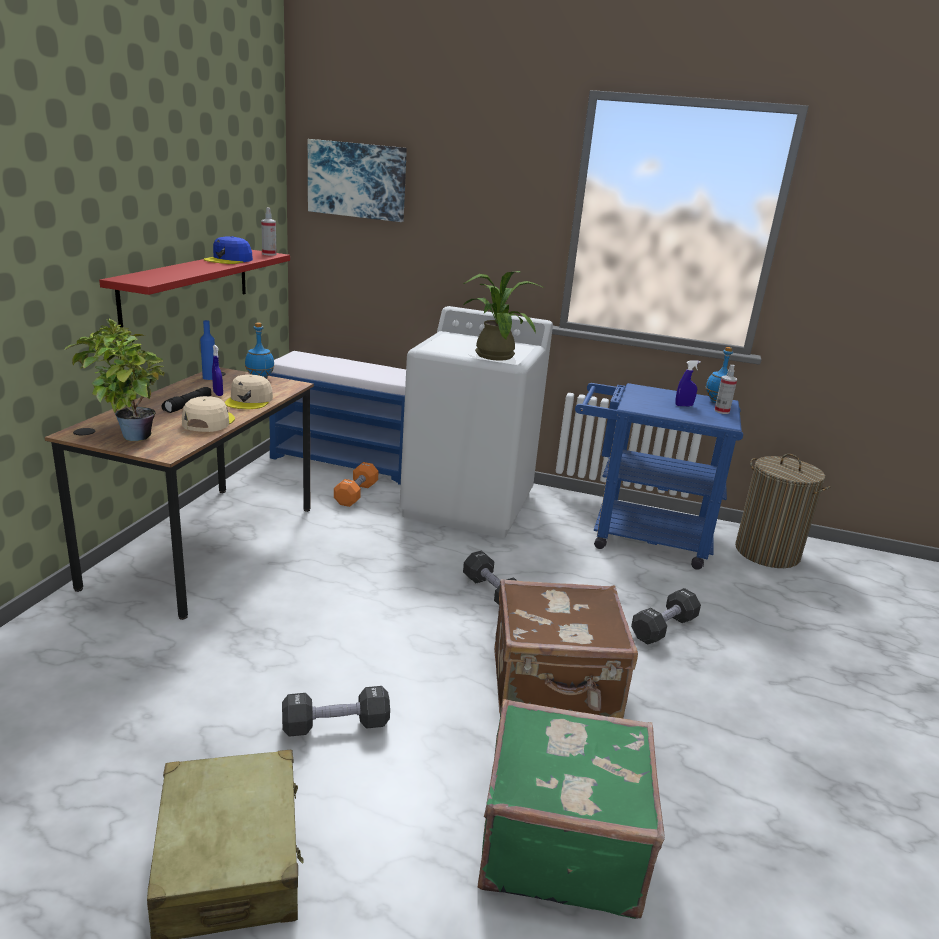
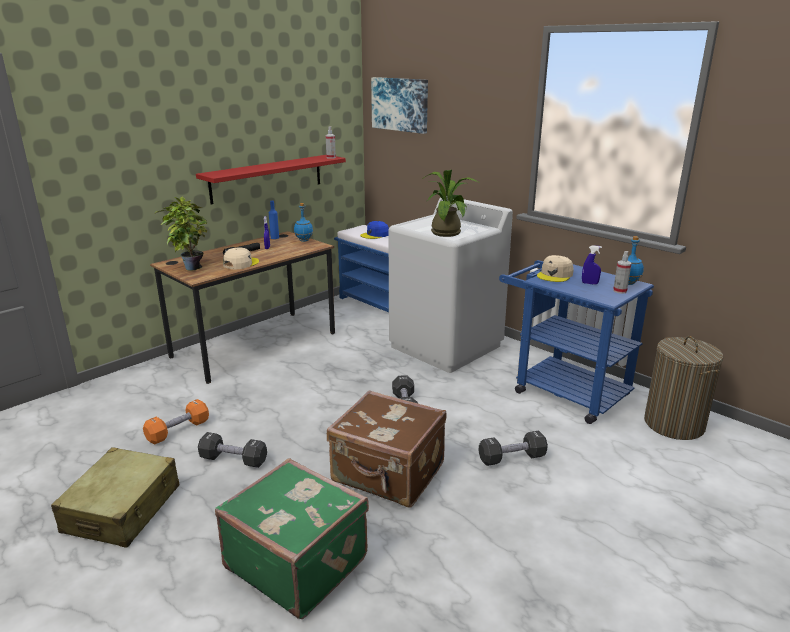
camera: 30 degrees right, 0 degrees up
blue cap [204,236,253,264] -> blue cap moved to [360,221,389,239]
beige cap [225,375,273,409] -> beige cap moved to [537,255,574,282]
orange dumbbell [334,462,378,507] -> orange dumbbell moved to [143,399,209,445]

